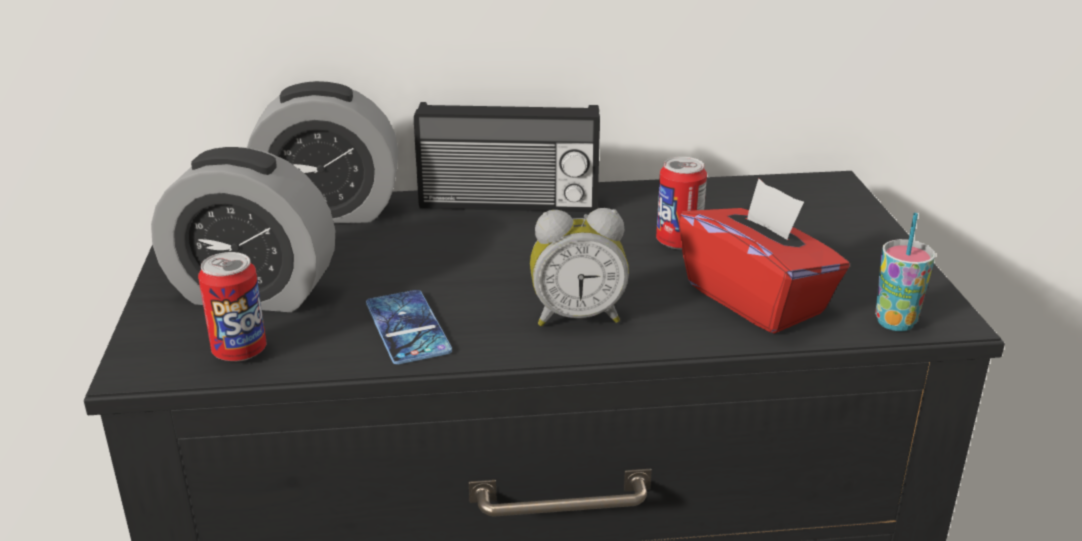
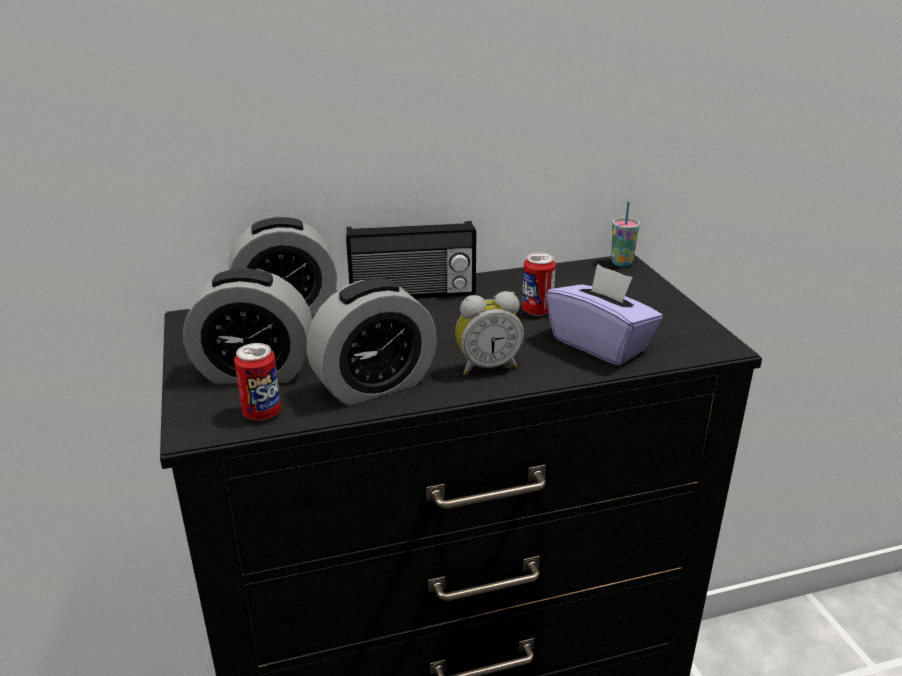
camera: 10 degrees left, 0 degrees up
phone [366,290,452,364] -> alarm clock [306,278,437,406]
red tissue box [678,179,850,334] -> purple tissue box [546,264,663,366]
cup [875,213,936,331] -> cup moved to [611,201,640,267]

